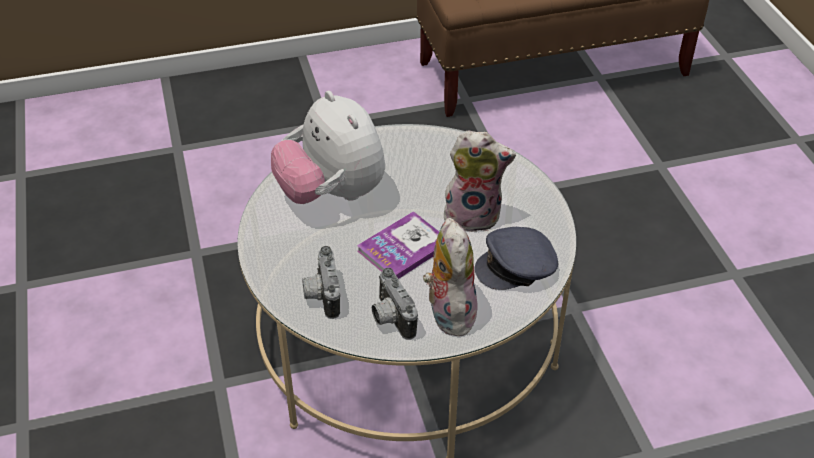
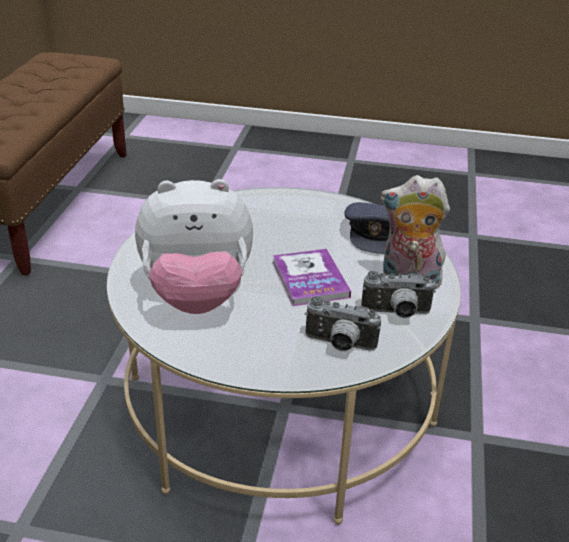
camera: 65 degrees left, 10 degrees down
plush toy [444,130,516,232] -> none

